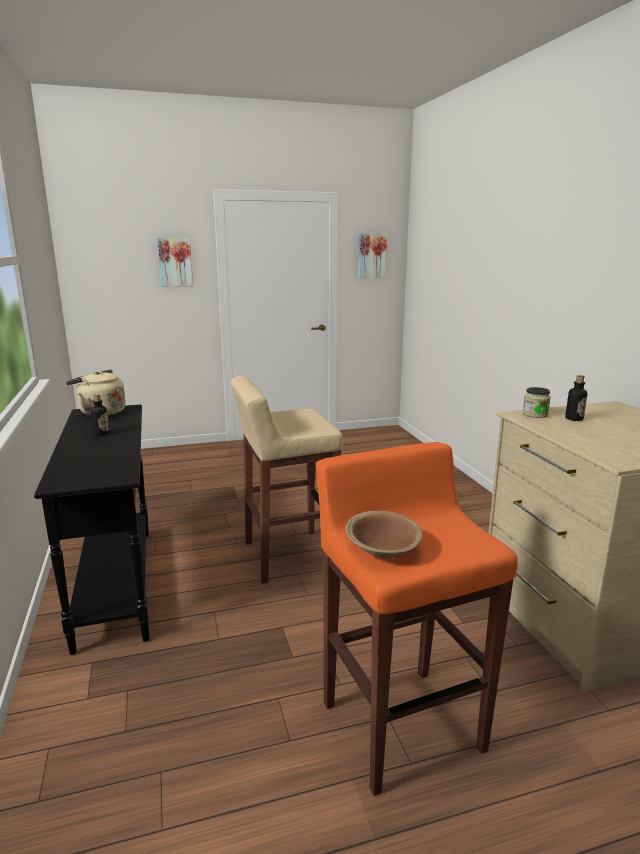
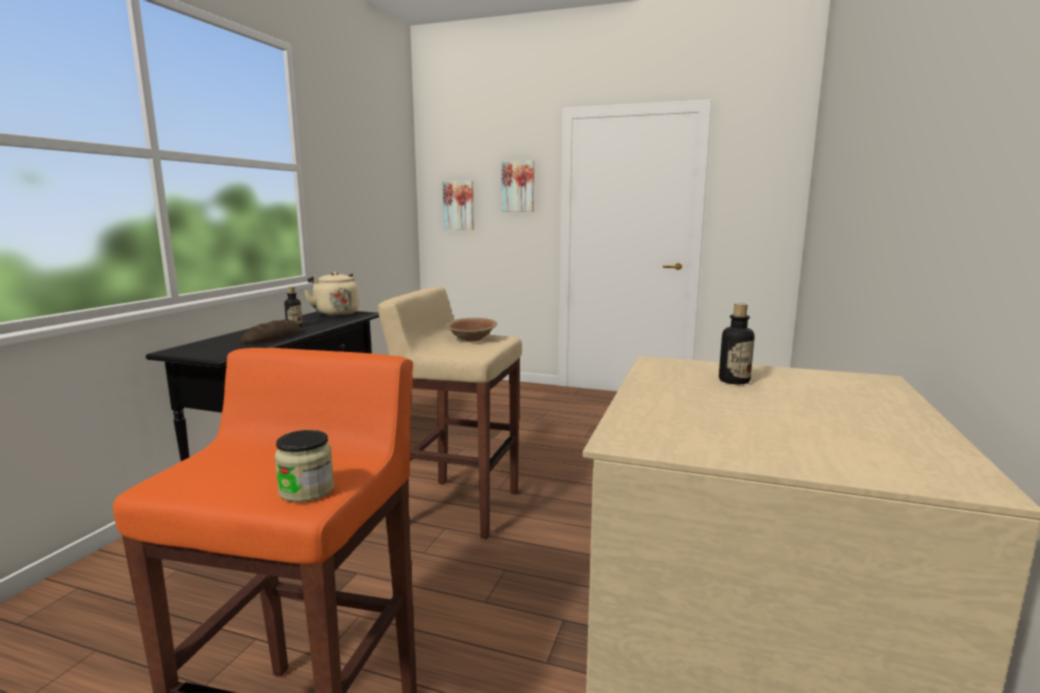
camera: 35 degrees right, 5 degrees down
brown bowl [346,511,423,558] -> brown bowl moved to [445,318,497,341]
picture [358,233,387,278] -> picture moved to [443,181,474,230]
jar [523,387,551,418] -> jar moved to [275,430,334,502]
none -> bread [241,320,301,344]

